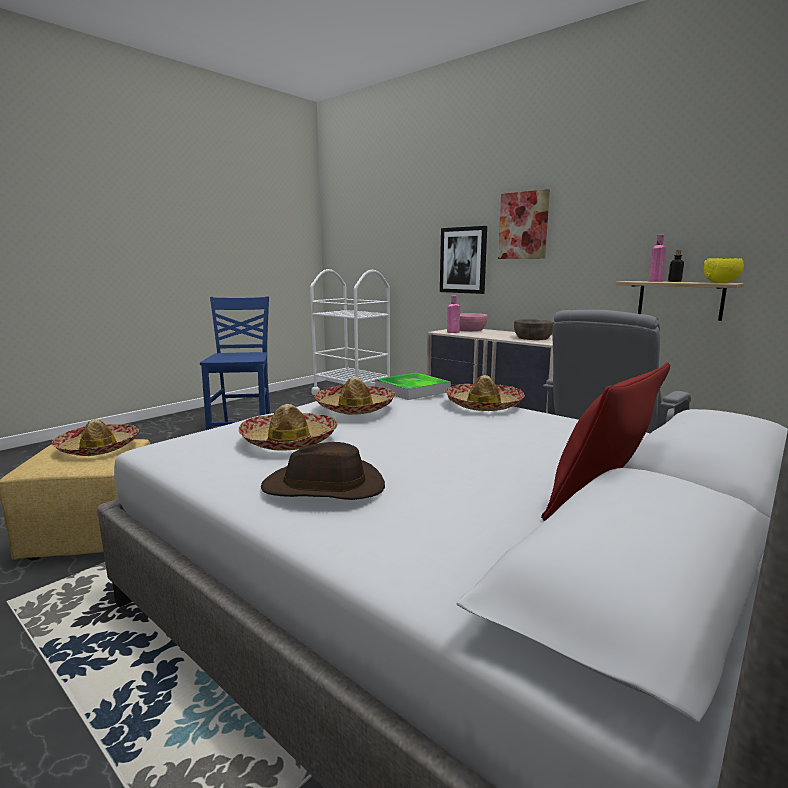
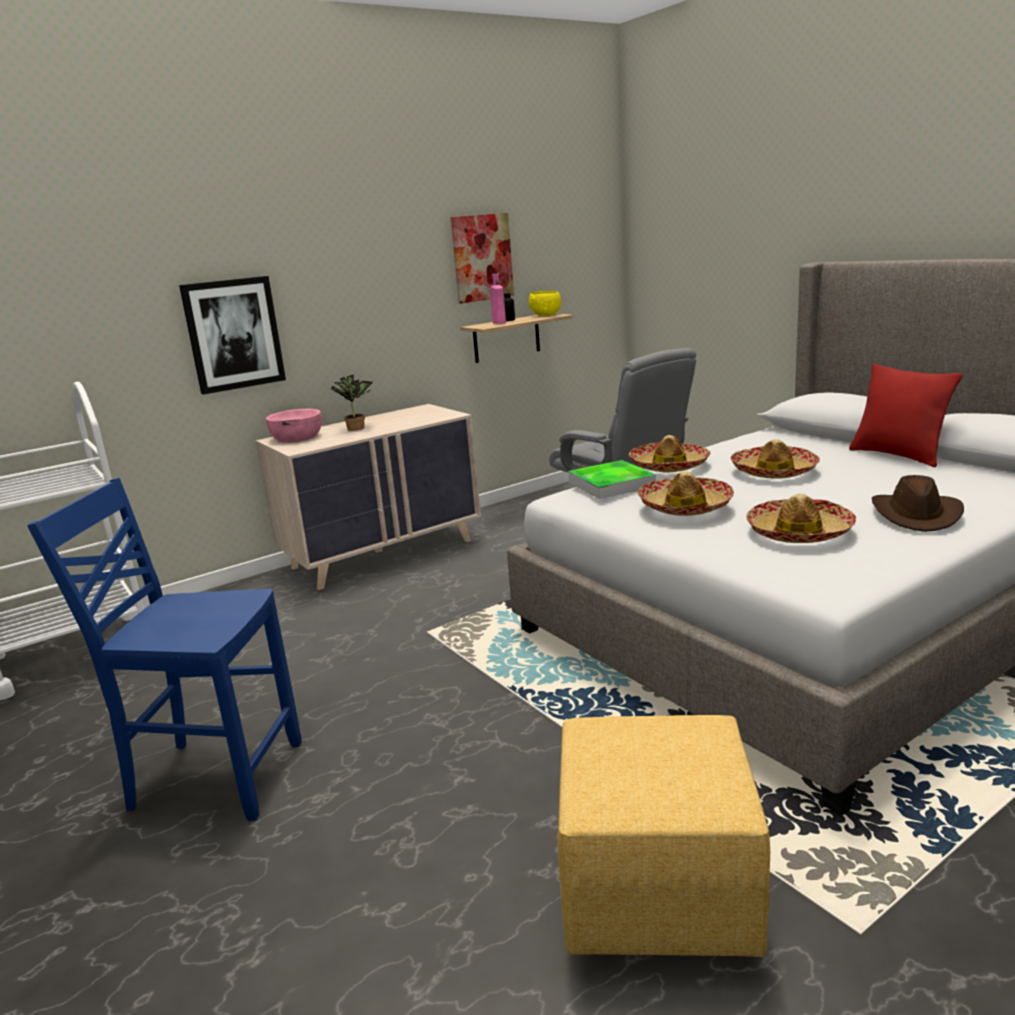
camera: 75 degrees left, 5 degrees up
hat [52,419,139,456] -> hat moved to [730,439,820,479]
pink bottle [447,296,460,333] -> none
picture [498,189,550,259] -> picture moved to [451,213,514,304]
brown bowl [514,319,554,340] -> none
none -> potted plant [330,374,373,431]

